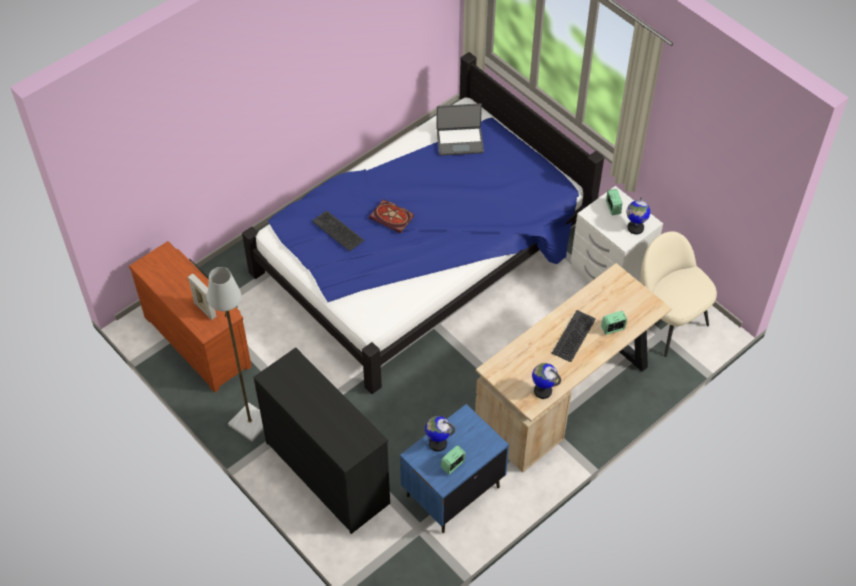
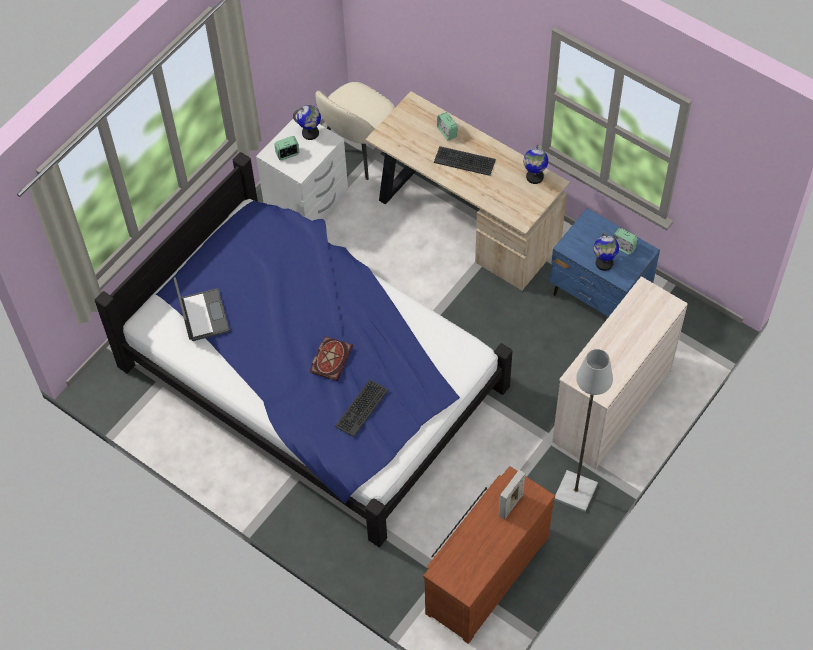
camera: 100 degrees left, 5 degrees up
black dresser [253,347,390,534] -> beige dresser [552,276,688,470]

